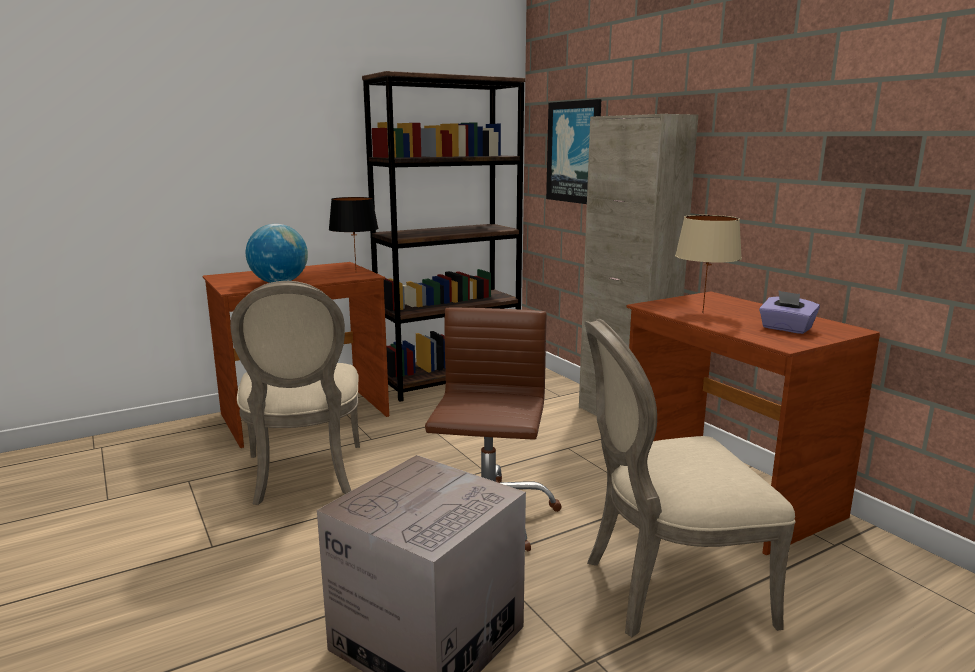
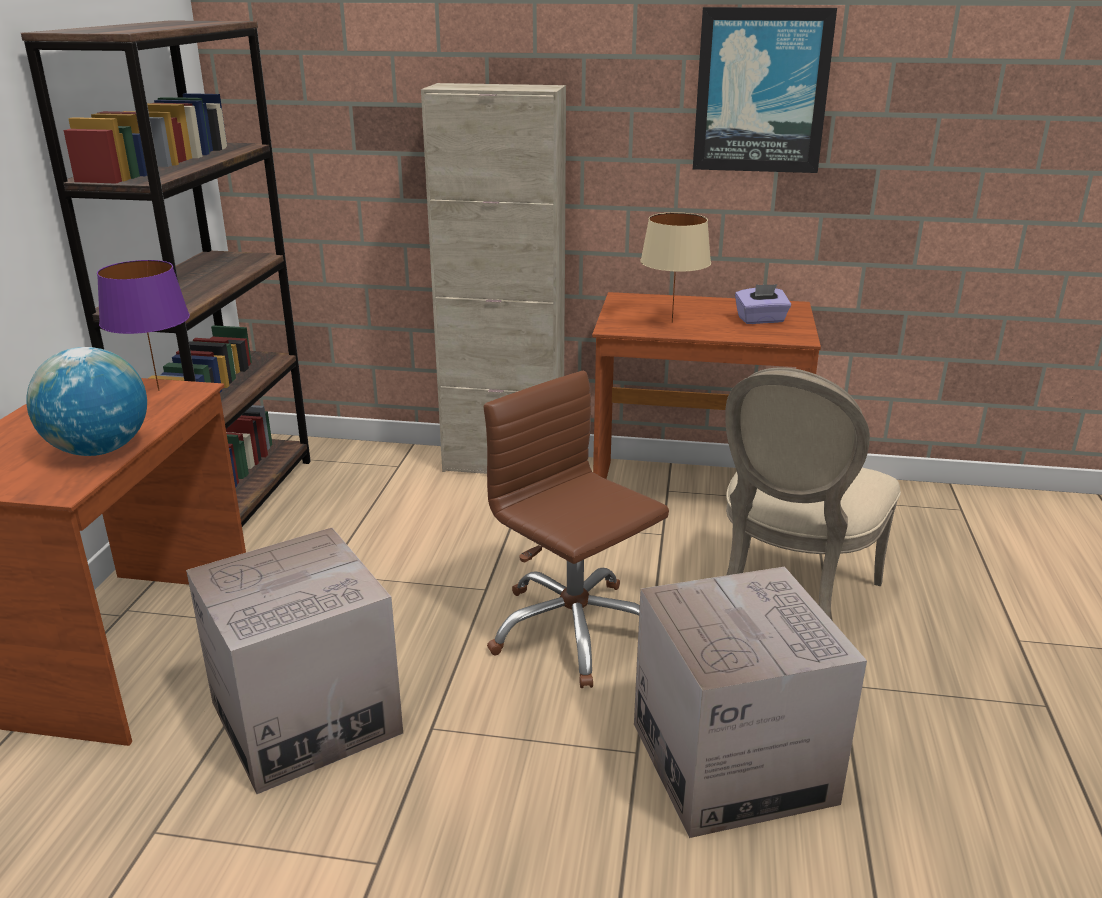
camera: 50 degrees left, 10 degrees up
beige chair [230,281,360,505] -> cardboard box [186,528,403,794]
black table lamp [329,197,378,268] -> purple table lamp [97,260,190,391]
picture [546,99,601,204] -> picture moved to [693,7,837,173]

